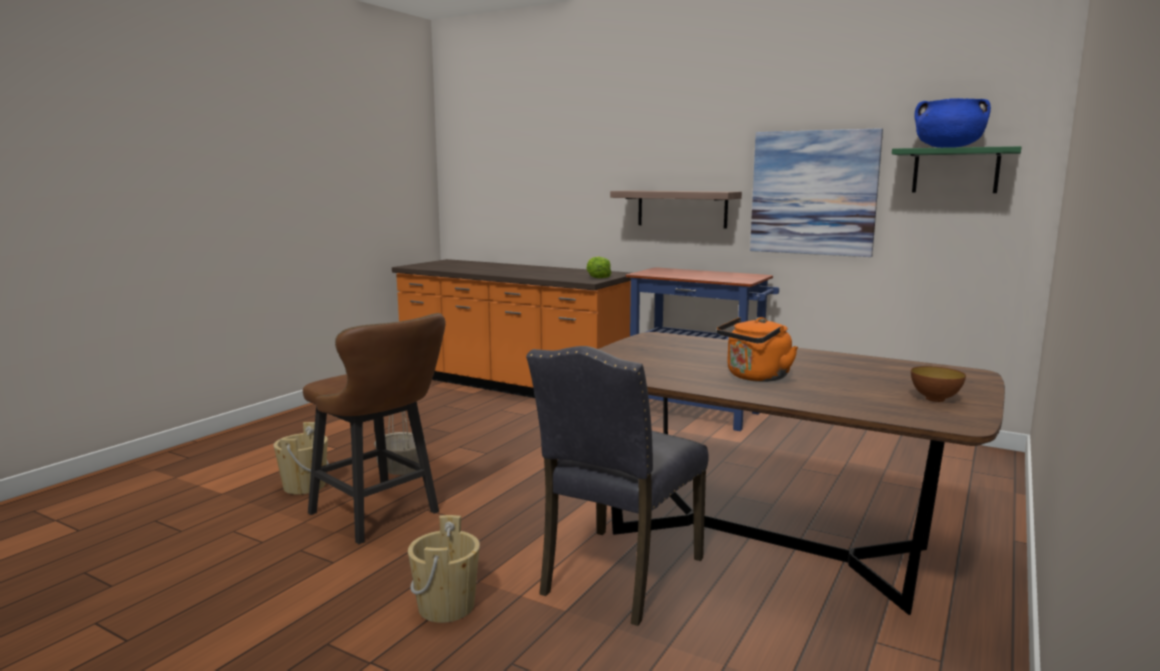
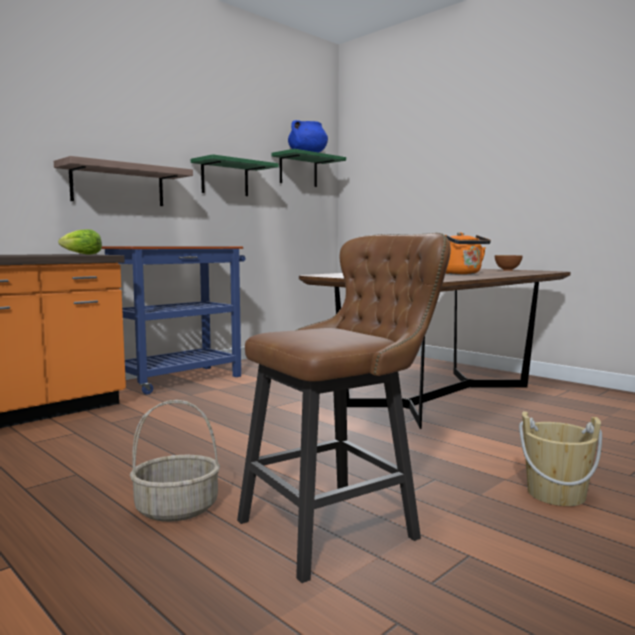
camera: 75 degrees left, 5 degrees down
beige bucket [274,422,329,494] -> none
grey chair [526,346,709,626] -> none
picture [750,128,883,257] -> green shelf [191,154,279,196]

